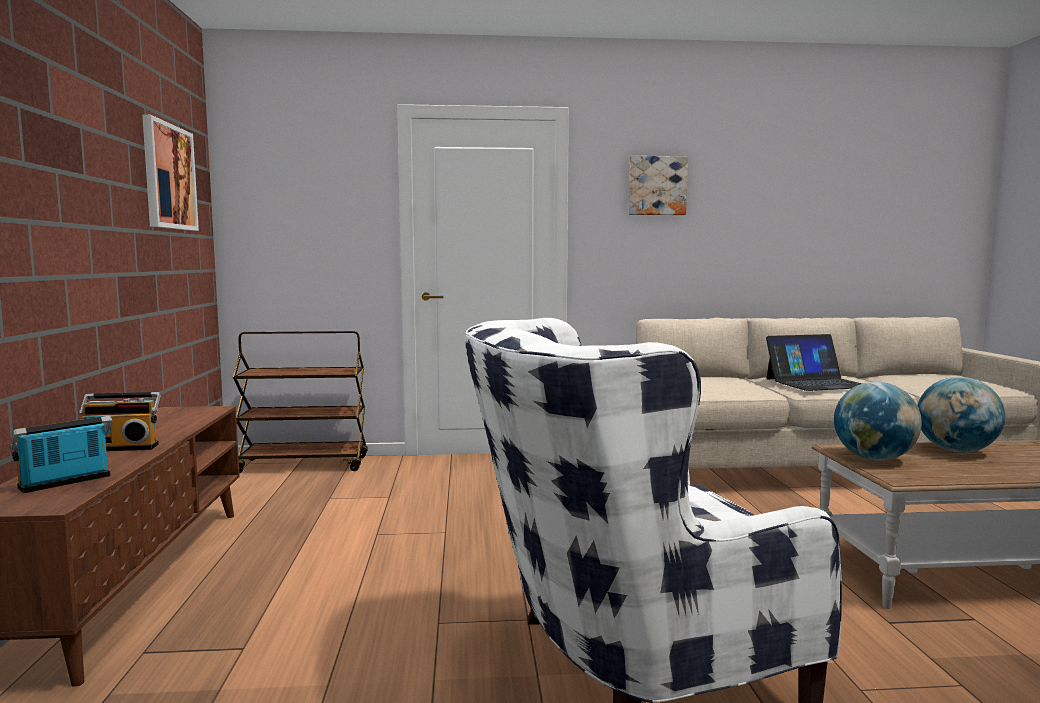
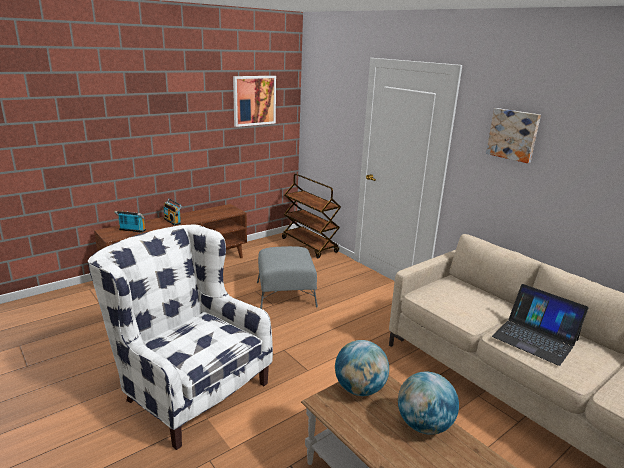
camera: 55 degrees right, 15 degrees up
none -> grey ottoman [257,246,318,309]

